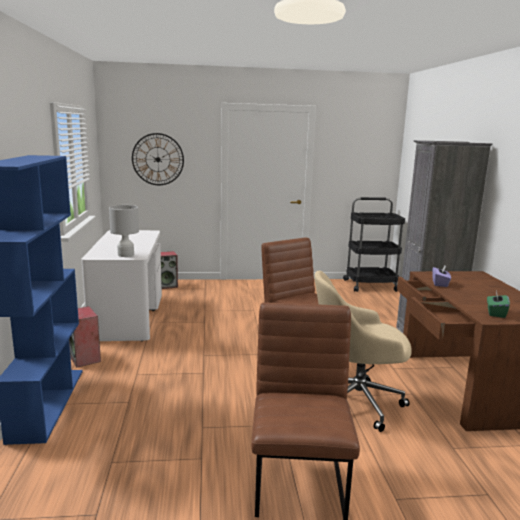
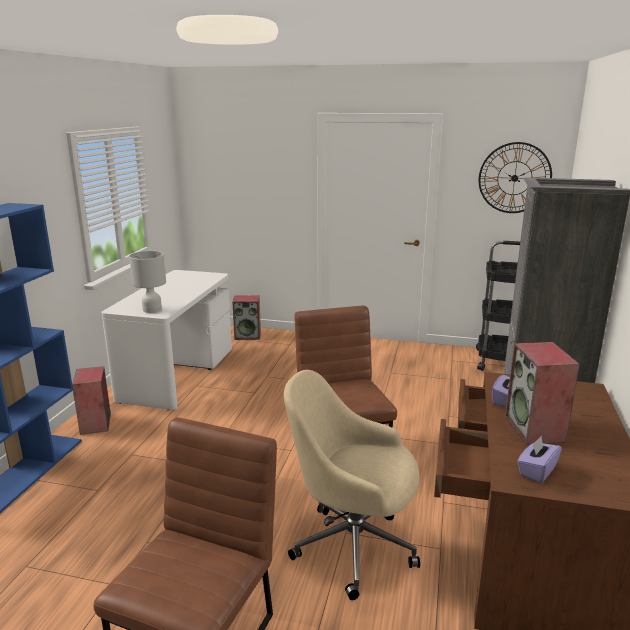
camera: 20 degrees right, 5 degrees up
wall clock [132,133,184,185] -> wall clock moved to [479,142,552,213]
green tissue box [487,290,510,318] -> purple tissue box [517,436,562,483]
none -> speaker [505,342,580,445]

